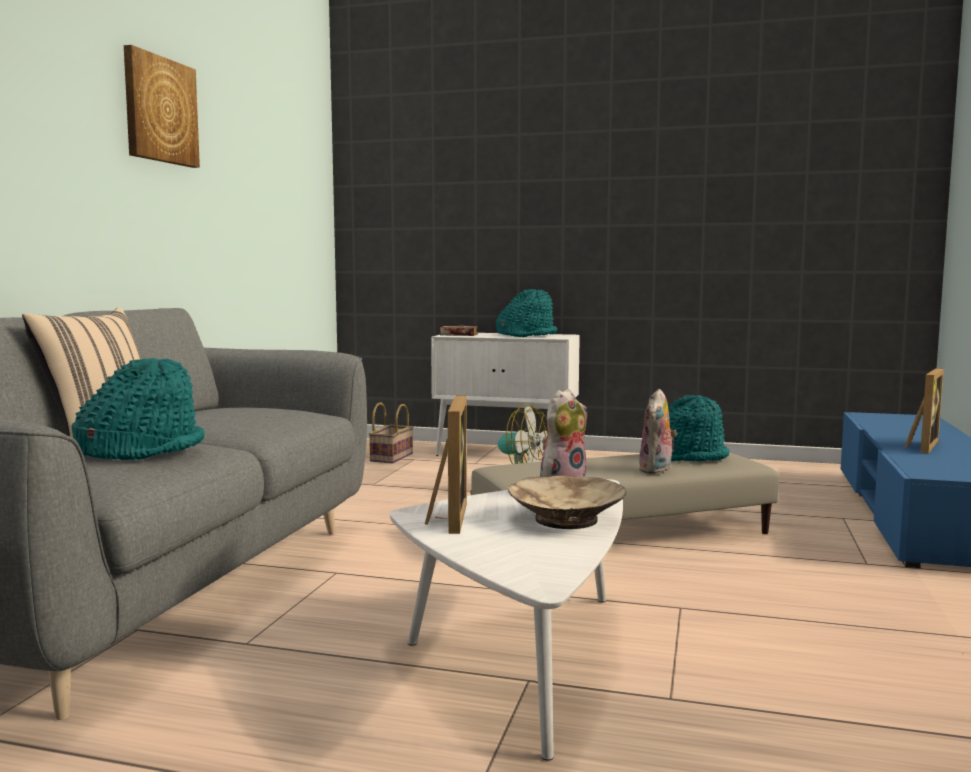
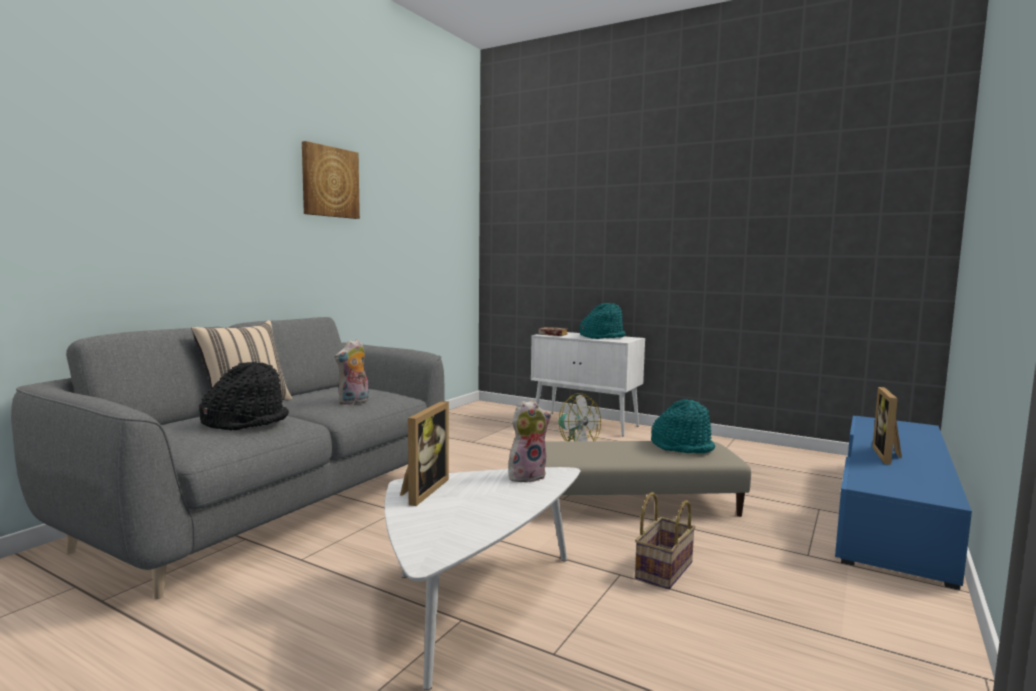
camera: 15 degrees right, 0 degrees up
turquoise hat [71,358,205,460] -> black hat [199,362,289,430]
basket [369,403,413,463] -> basket moved to [635,492,695,589]
beige bowl [508,475,626,529] -> none
plush toy [639,389,677,474] -> plush toy moved to [334,339,369,405]
picture frame [905,368,944,453] -> picture frame turned 150 degrees clockwise [872,387,902,465]

